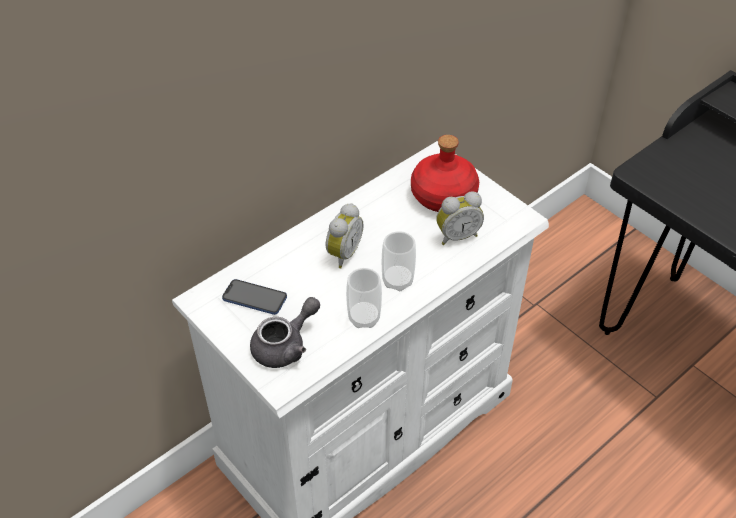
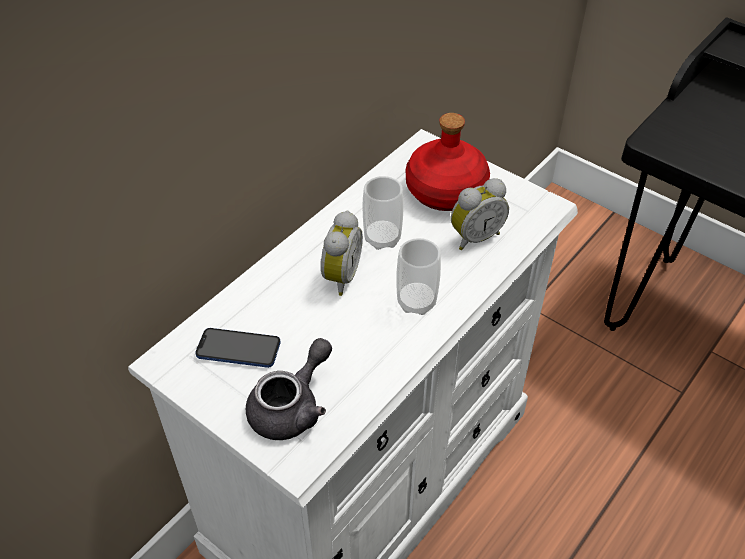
camera: 10 degrees left, 0 degrees up
cup [346,268,382,328] -> cup moved to [363,176,404,250]

